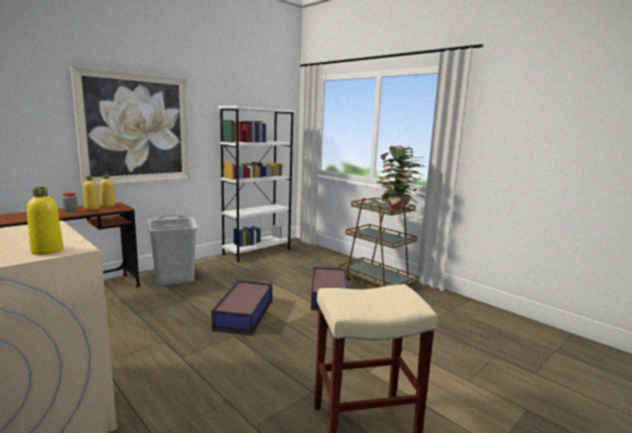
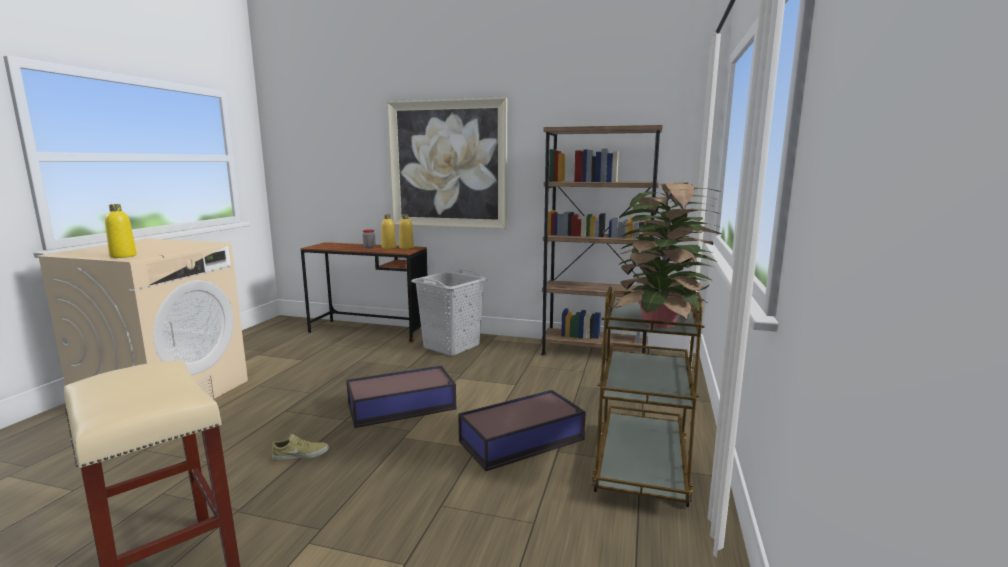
camera: 60 degrees right, 0 degrees up
white bookcase [218,106,295,262] -> brown bookcase [541,125,662,356]
none -> beige shoe [272,434,329,460]

